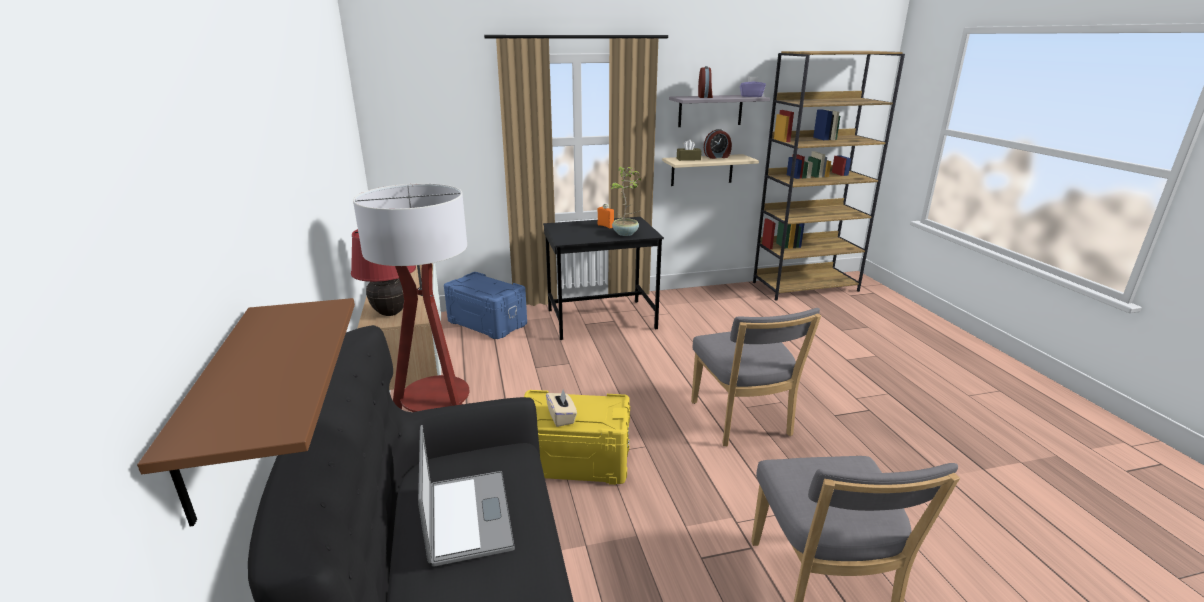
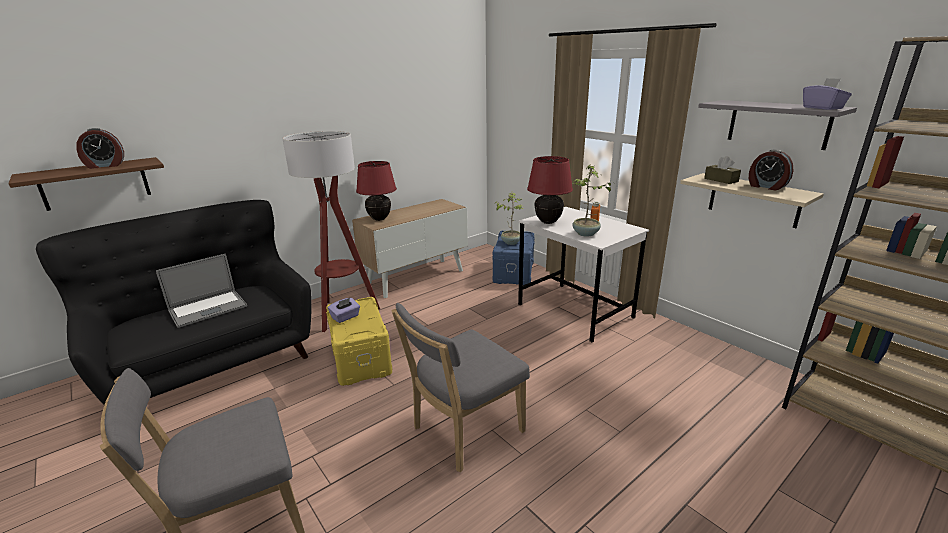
camera: 65 degrees right, 0 degrees up
black desk [543,217,664,340] -> white desk [518,207,649,342]
beige tissue box [546,390,577,427] -> purple tissue box [328,298,360,323]
alarm clock [698,66,713,98] -> alarm clock moved to [77,128,124,169]
none -> potted plant [494,192,523,245]
none -> red table lamp [527,156,573,224]

